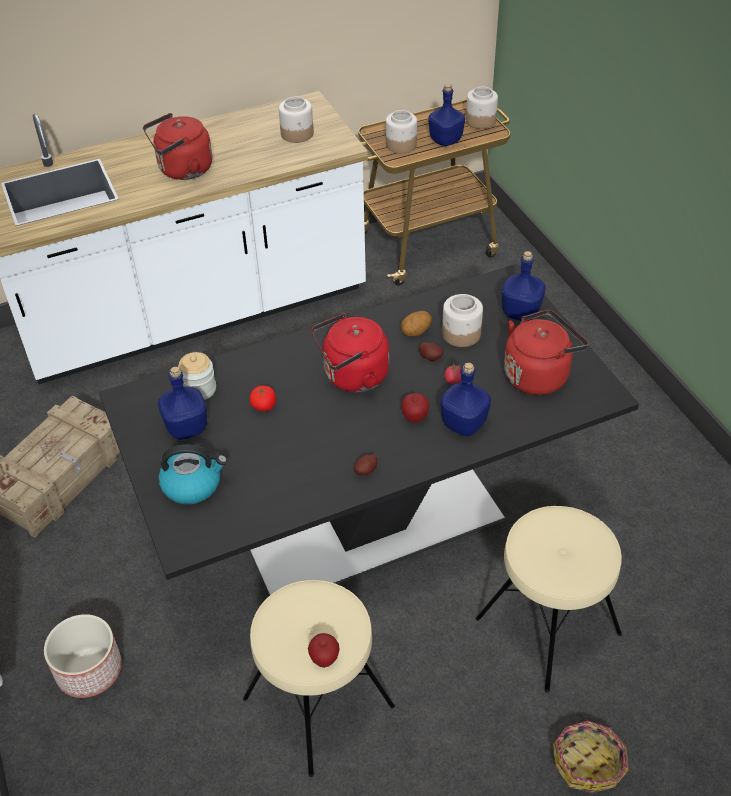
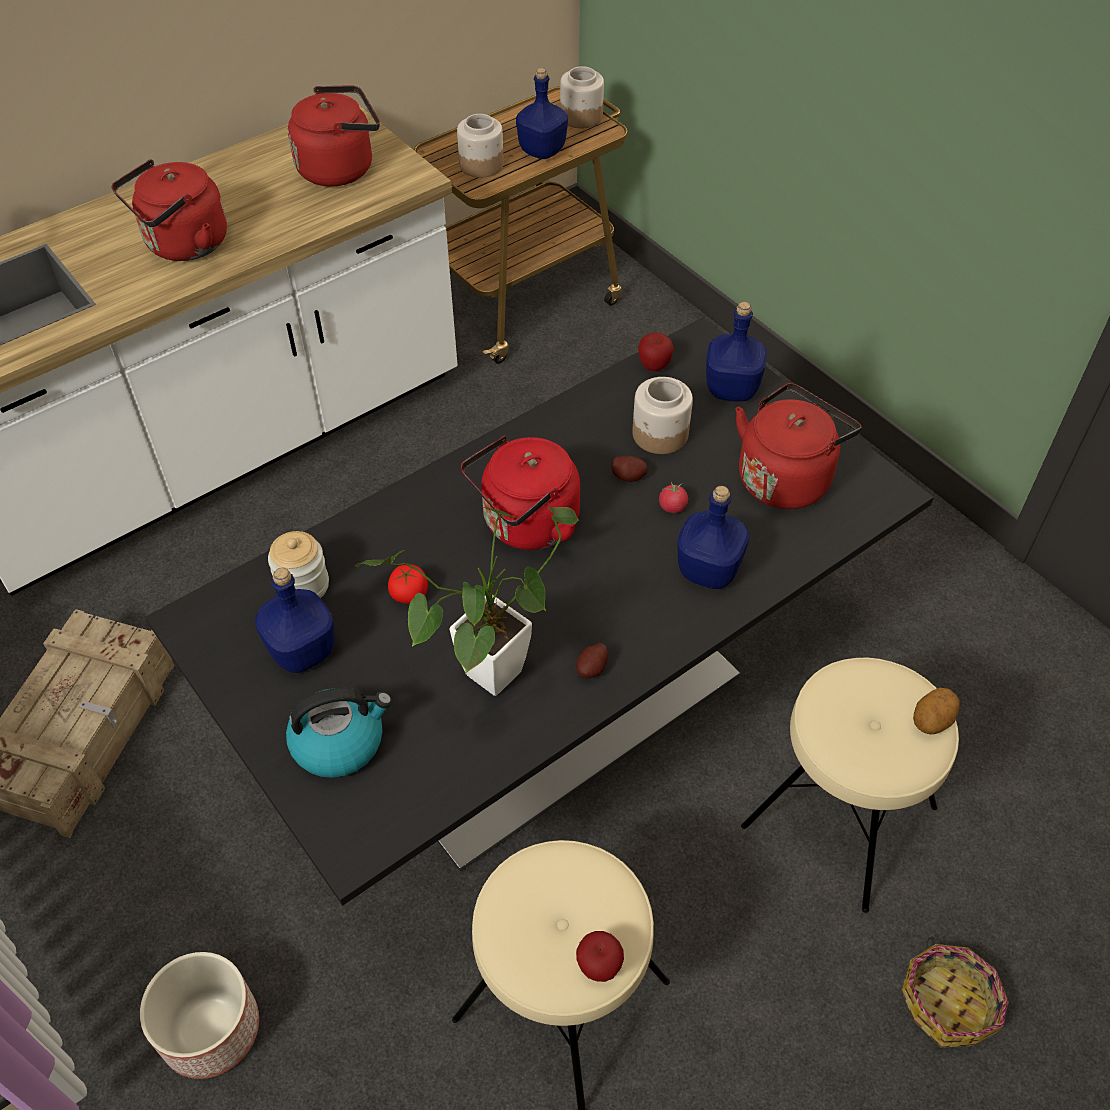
camera: 15 degrees left, 5 degrees up
jar [279,96,314,143] -> red kettle [288,86,380,186]
potato [401,311,432,336] -> potato moved to [913,688,960,735]
apple [401,393,430,423] -> apple moved to [638,333,674,371]
none -> potted plant [355,506,580,696]

